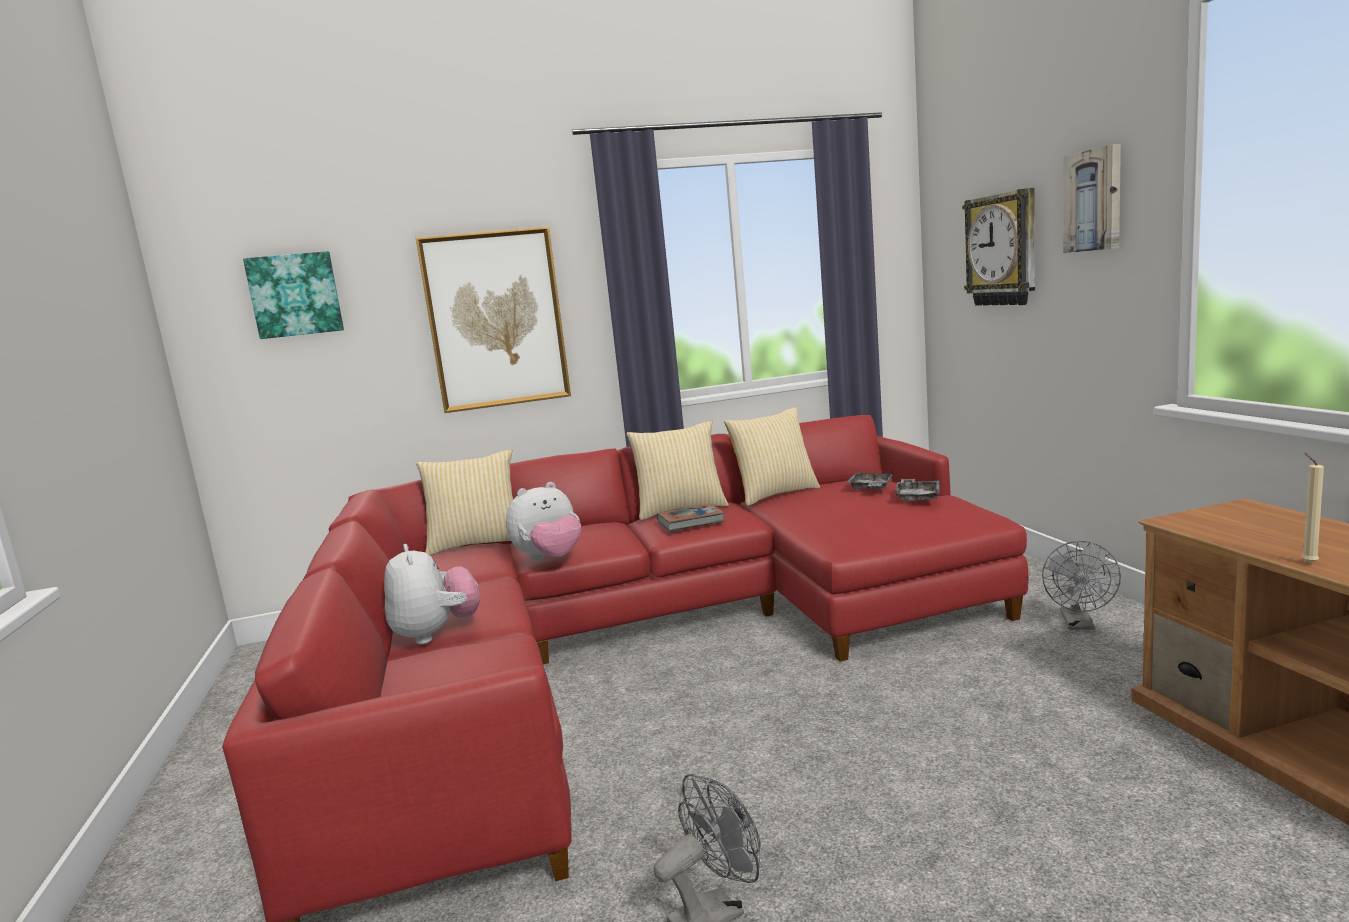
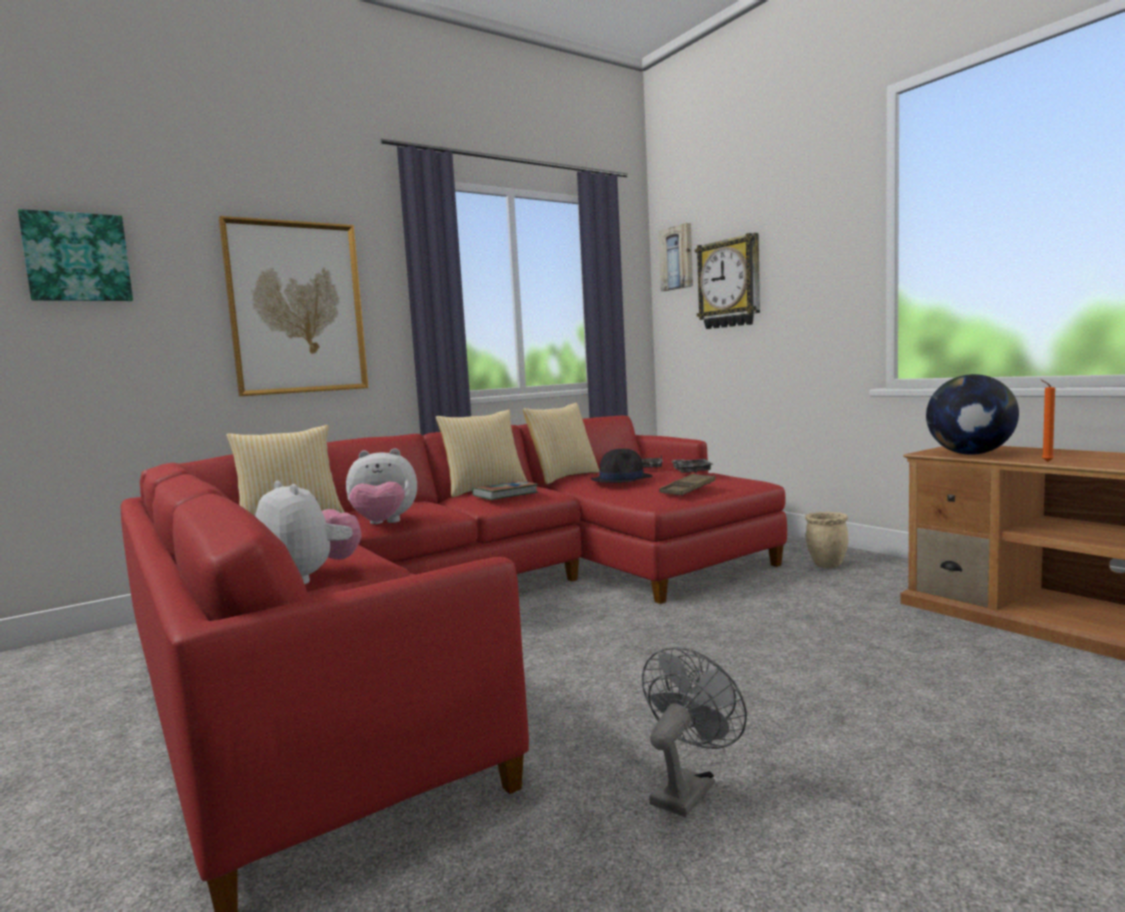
camera: 20 degrees left, 5 degrees down
plush toy [506,482,581,561] -> plush toy turned 45 degrees clockwise [346,448,417,524]
grey fan [1042,541,1121,630] -> beige planter [805,512,848,568]
picture [1063,144,1121,253] -> picture moved to [658,223,693,291]
beige candle [1301,453,1324,563] -> orange candle [1040,379,1055,462]
none -> black hat [591,449,652,483]
none -> brown tray [659,473,716,495]
none -> globe [926,374,1019,455]

